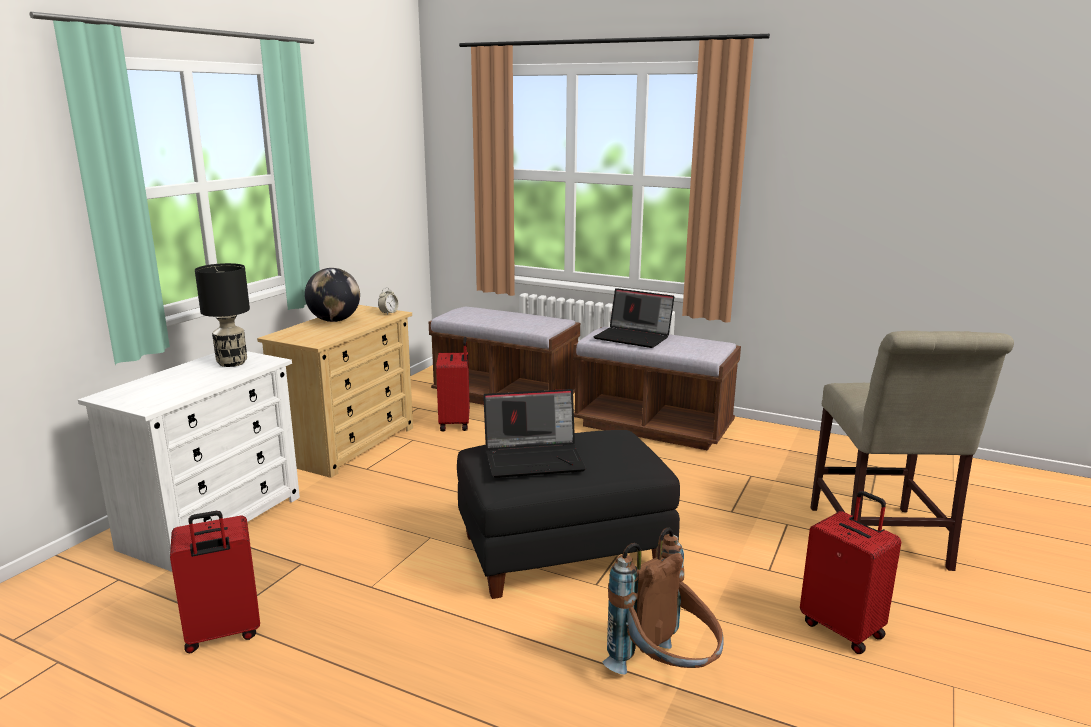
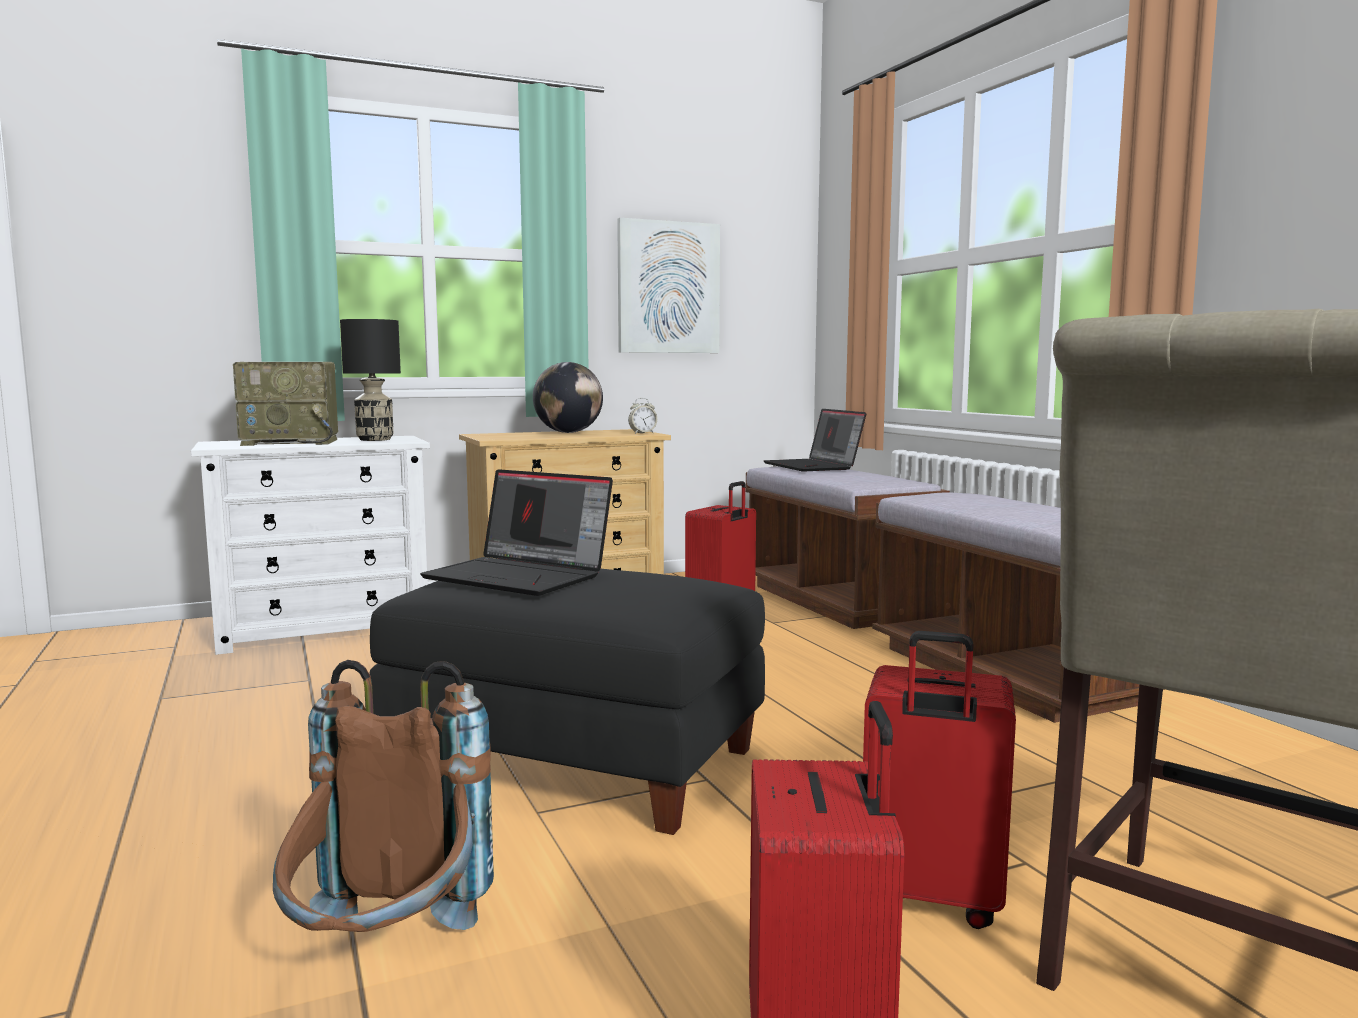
camera: 40 degrees right, 10 degrees down
red suitcase [170,511,260,653] -> red suitcase moved to [863,631,1016,929]
laptop [594,288,674,348] -> laptop moved to [764,409,866,471]
none -> radio [233,362,338,446]
none -> picture [617,218,720,353]

